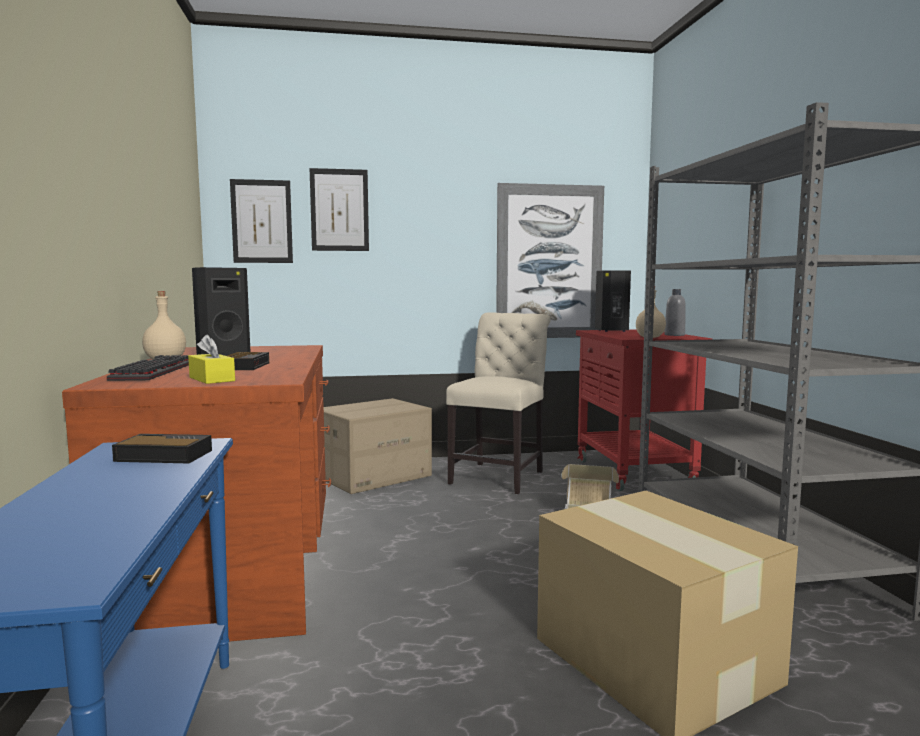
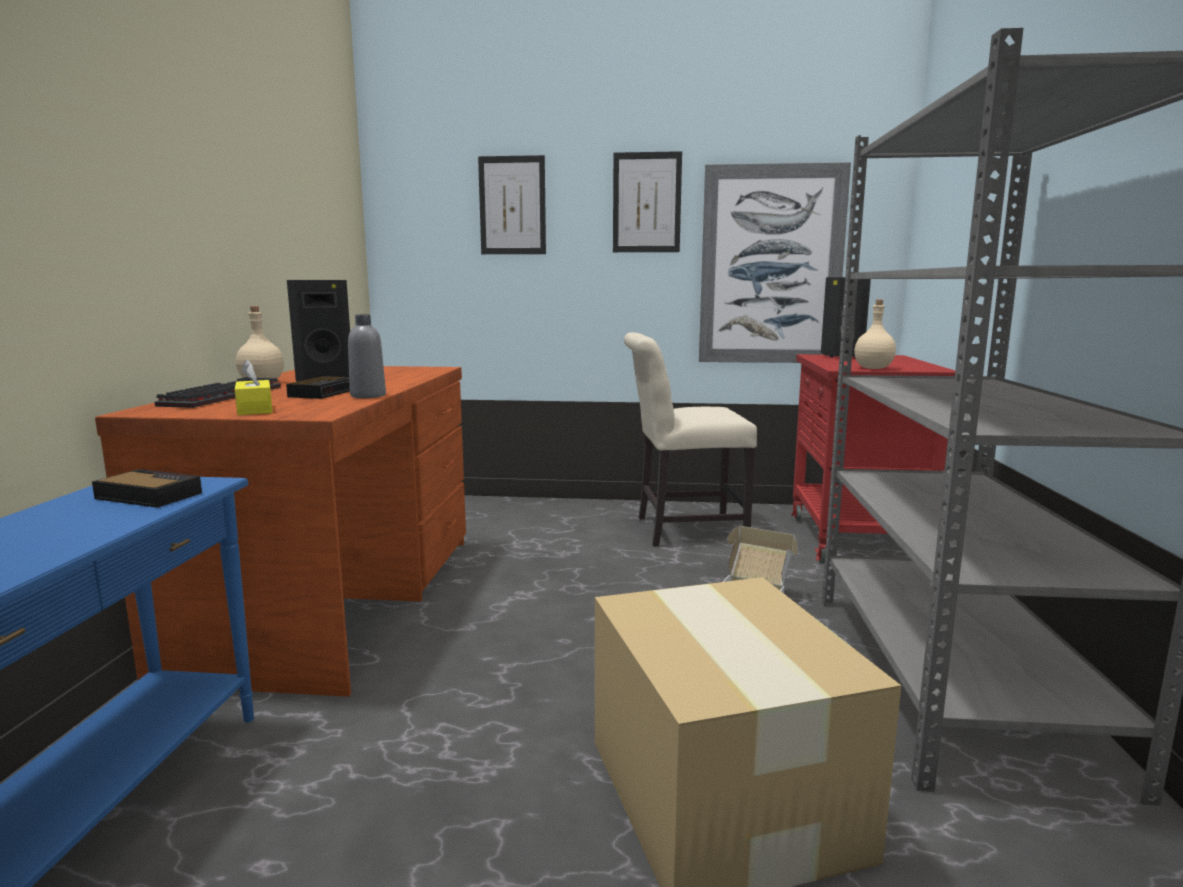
camera: 15 degrees right, 5 degrees up
picture [230,179,293,263] -> picture moved to [613,151,682,252]
cardboard box [324,398,432,494] -> none
beige chair [446,312,551,495] -> beige chair turned 135 degrees counterclockwise [624,332,757,547]
grey bottle [664,289,686,336] -> grey bottle moved to [348,314,386,398]

